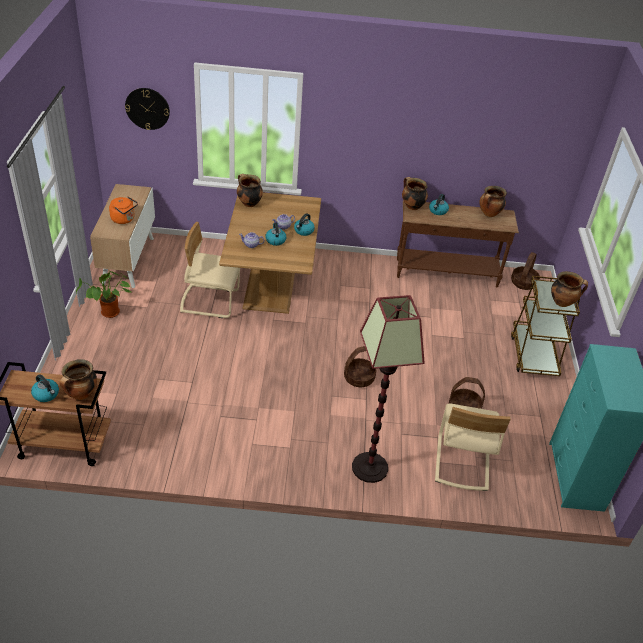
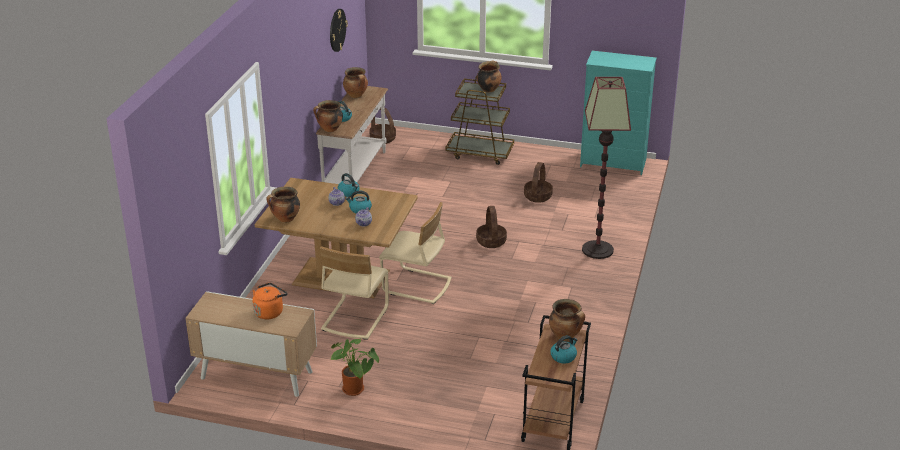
camera: 75 degrees left, 10 degrees down
wall clock [125,88,170,130] -> wall clock moved to [330,9,348,52]
brown console table [397,200,519,288] -> white console table [316,86,388,184]
beige chair [435,404,511,491] -> beige chair moved to [379,202,451,304]

